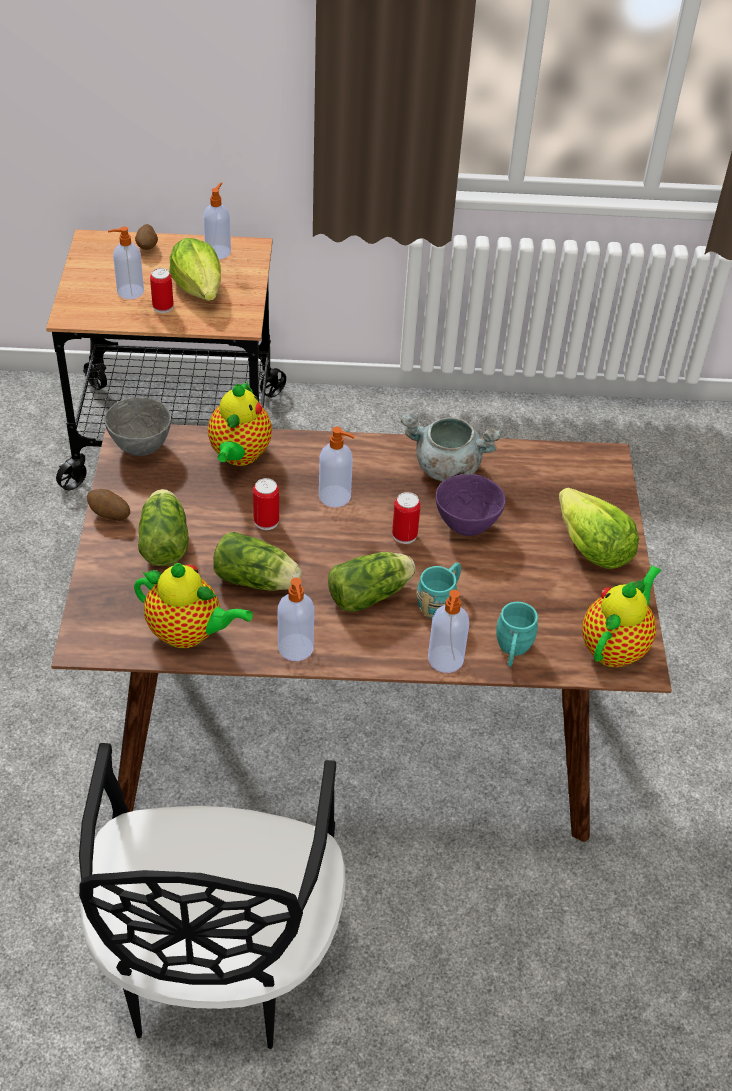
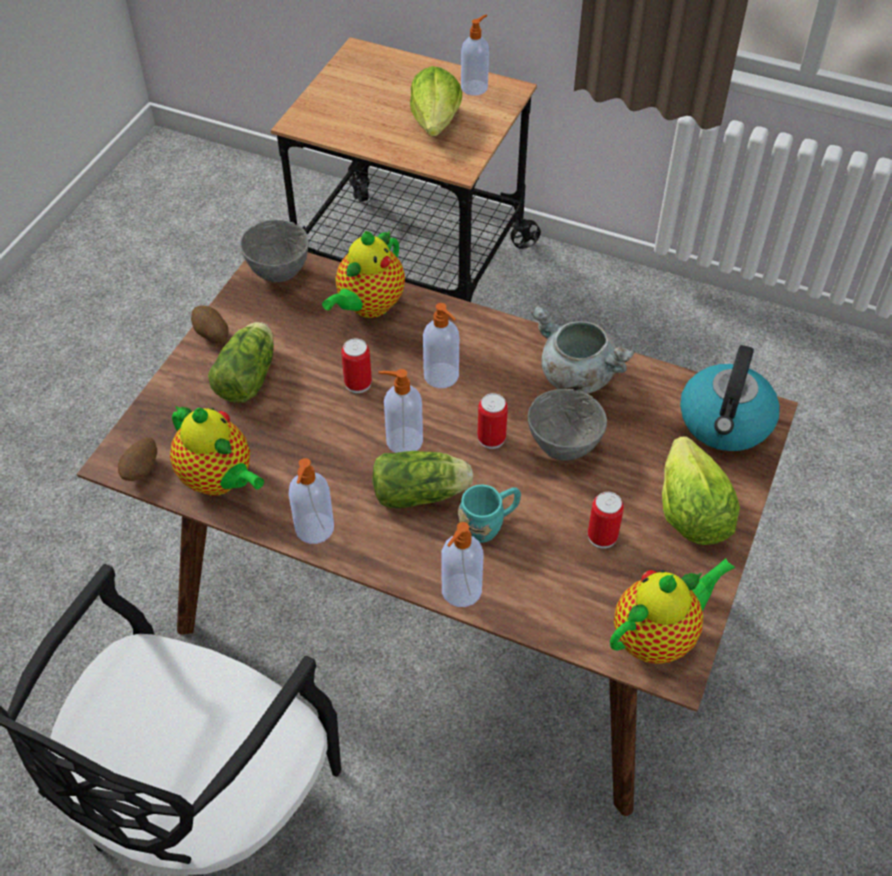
camera: 25 degrees right, 5 degrees up
soap dispenser [108,226,144,299] -> soap dispenser moved to [378,369,423,453]
potato [135,224,158,250] -> potato moved to [118,437,157,481]
can [150,268,173,313] -> can moved to [588,492,624,549]
lettuce [213,532,302,591] -> none
purple bowl [436,474,506,536] -> grey bowl [528,389,607,461]
turquoise mug [496,602,538,667] -> none
none -> kettle [680,345,780,451]

